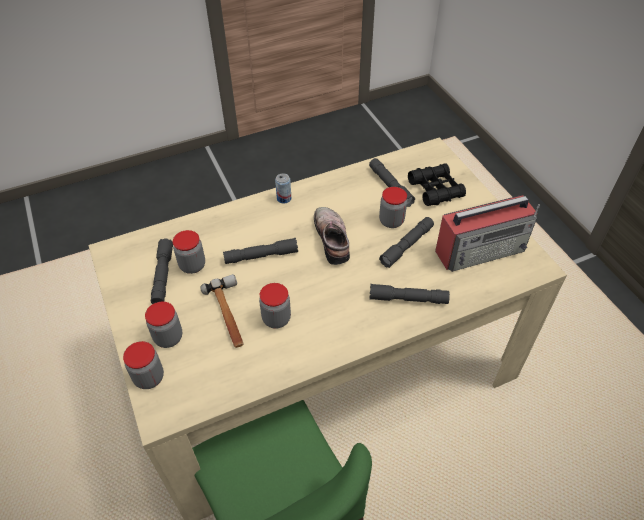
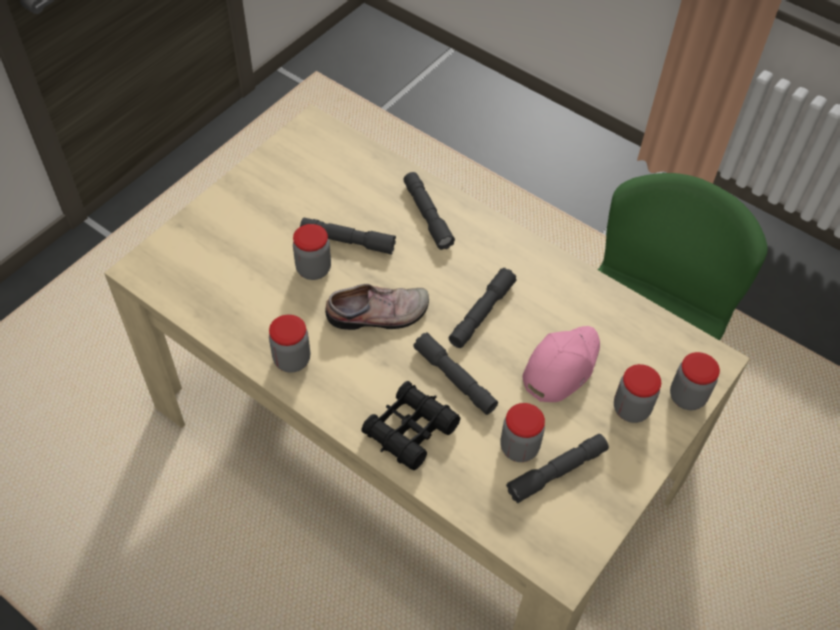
camera: 120 degrees left, 5 degrees up
hammer [200,274,244,348] -> pink cap [523,326,600,402]
jar [259,283,291,329] -> jar moved to [269,315,310,373]
can [275,173,291,204] -> none
shoe [314,207,350,265] -> shoe turned 150 degrees counterclockwise [325,284,429,330]
grey flashlight [369,158,415,207] -> grey flashlight moved to [449,268,516,348]
black binoculars [408,163,466,206] -> black binoculars moved to [361,381,460,470]
radio [435,195,540,272] -> none

